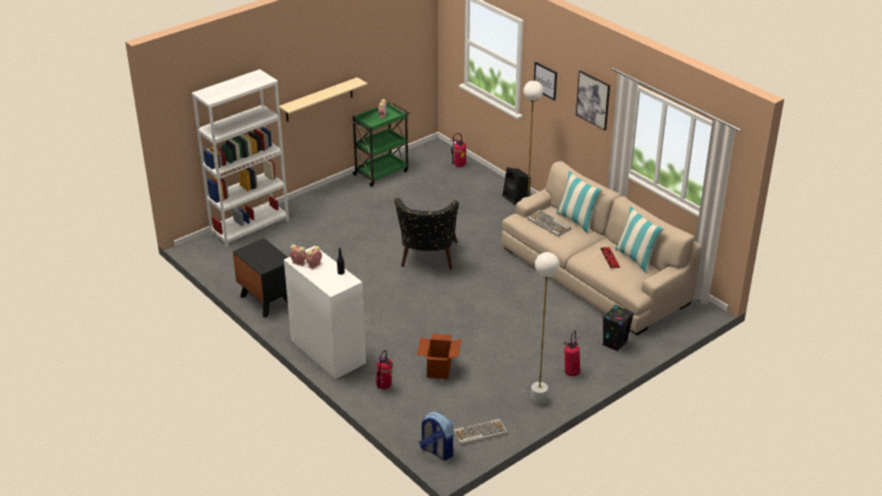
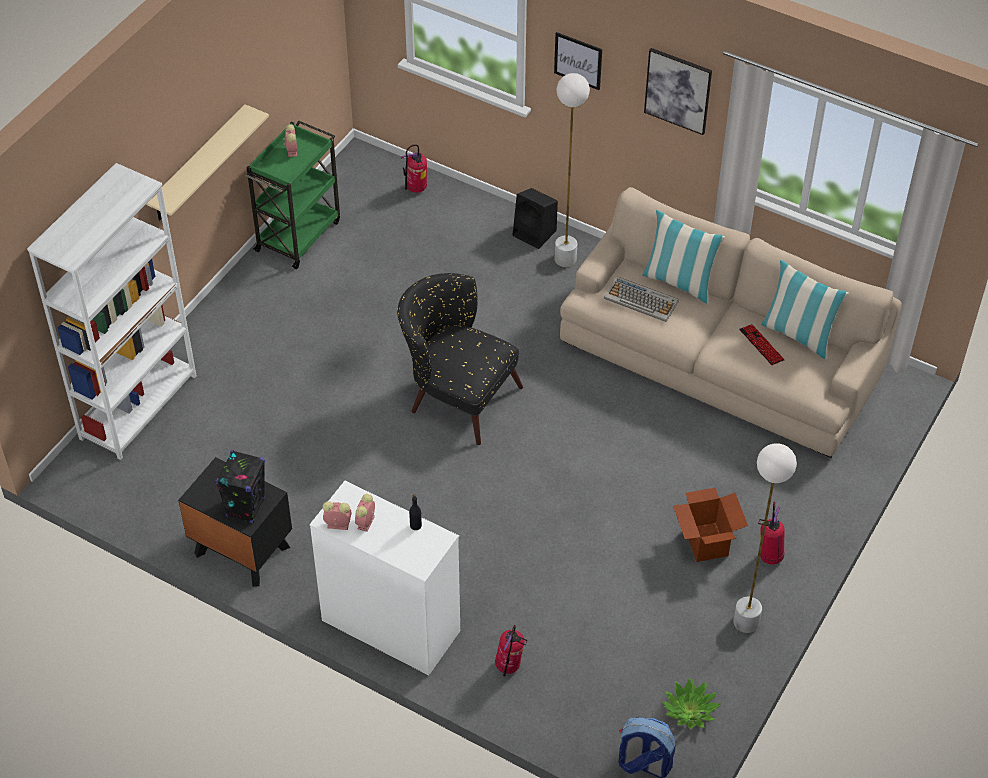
camera: 20 degrees left, 15 degrees up
black armchair [395,198,459,270] -> black armchair turned 135 degrees clockwise [397,273,523,445]
cardboard box [417,333,462,379] -> cardboard box moved to [673,487,748,562]
keyboard [453,419,507,446] -> potted plant [662,679,722,730]
black speaker [602,305,634,352] -> black speaker moved to [215,450,265,523]

